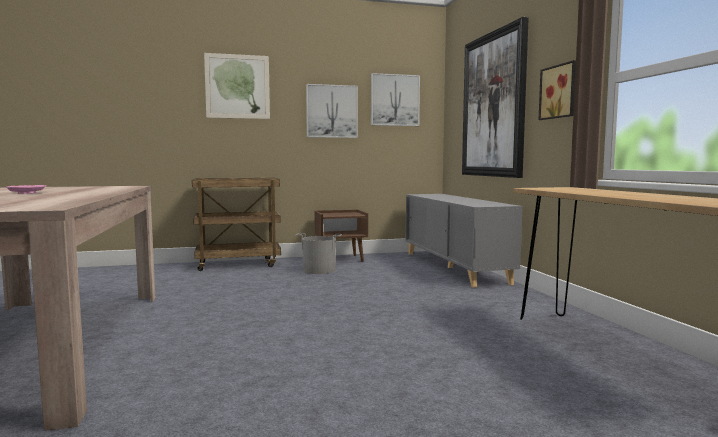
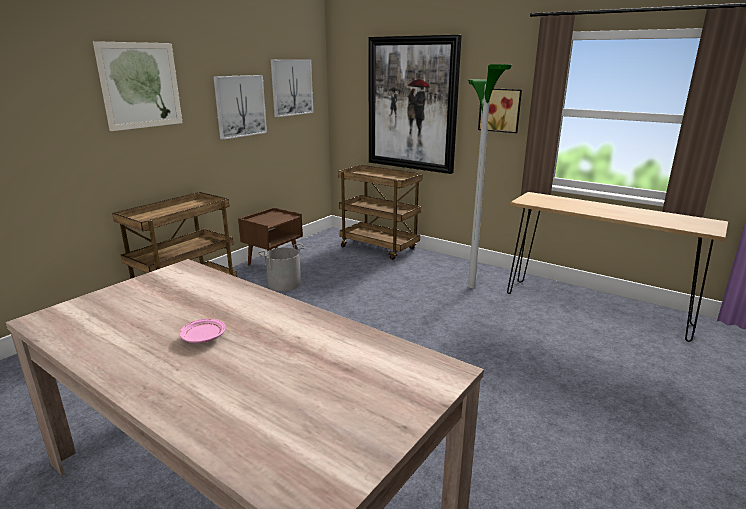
camera: 40 degrees left, 15 degrees up
grey cabinet [405,194,522,288] -> brown cart [338,165,423,260]
none -> floor lamp [468,64,512,288]

